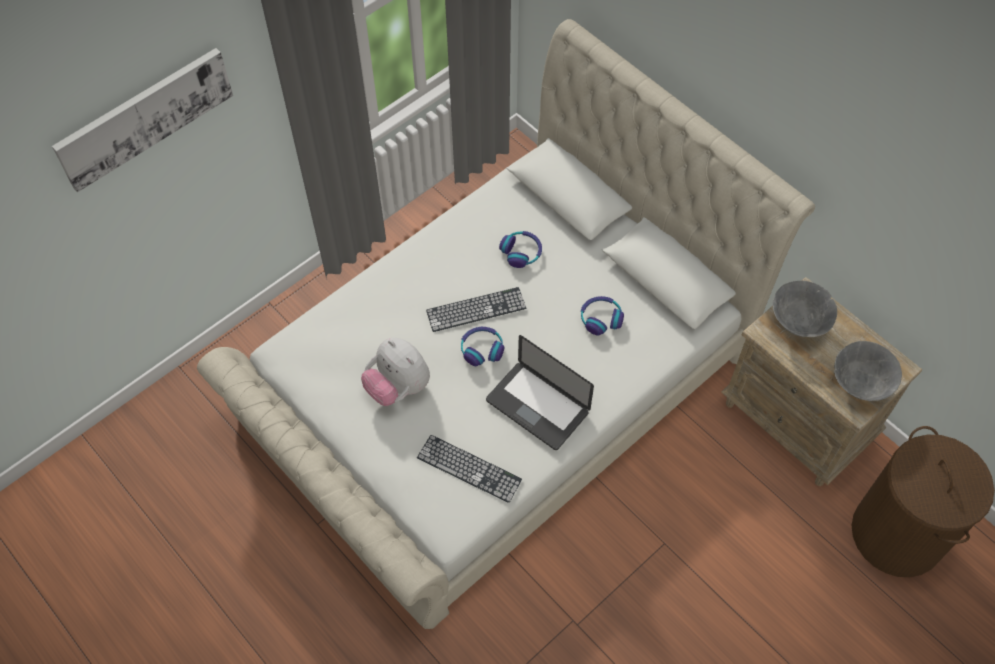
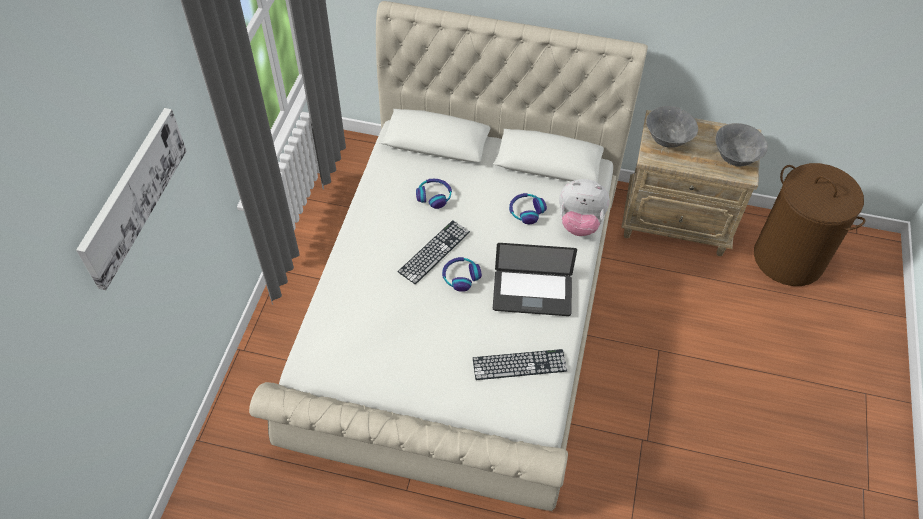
camera: 35 degrees left, 5 degrees down
plush toy [361,338,430,406] -> plush toy moved to [559,179,610,236]

